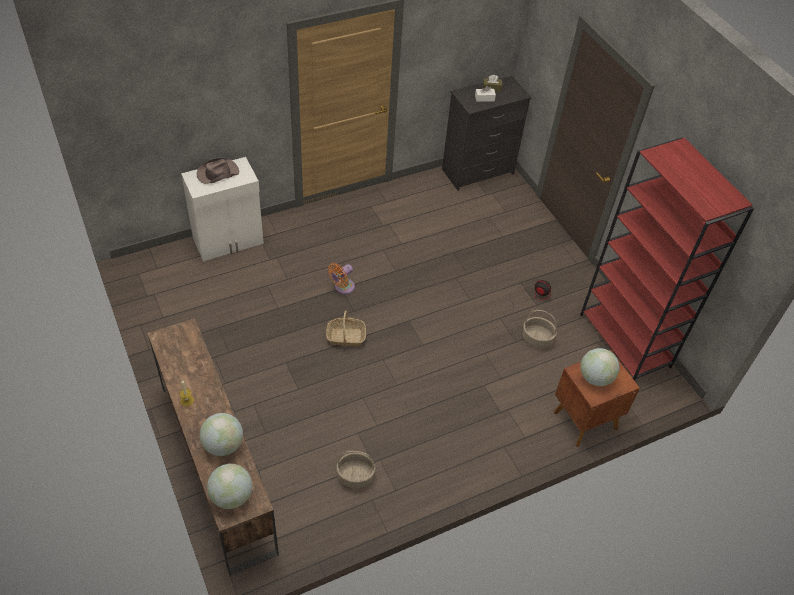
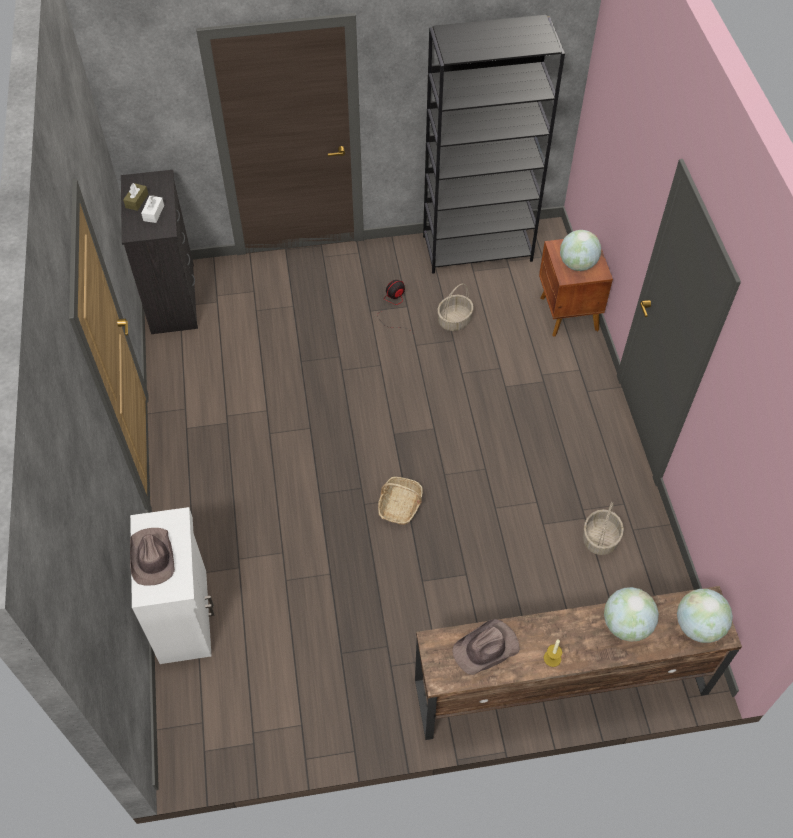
camera: 70 degrees left, 5 degrees up
orange fan [328,263,355,294] -> none
red bookcase [580,137,754,381] -> black bookcase [423,15,565,274]
none -> brown hat [452,619,520,675]

